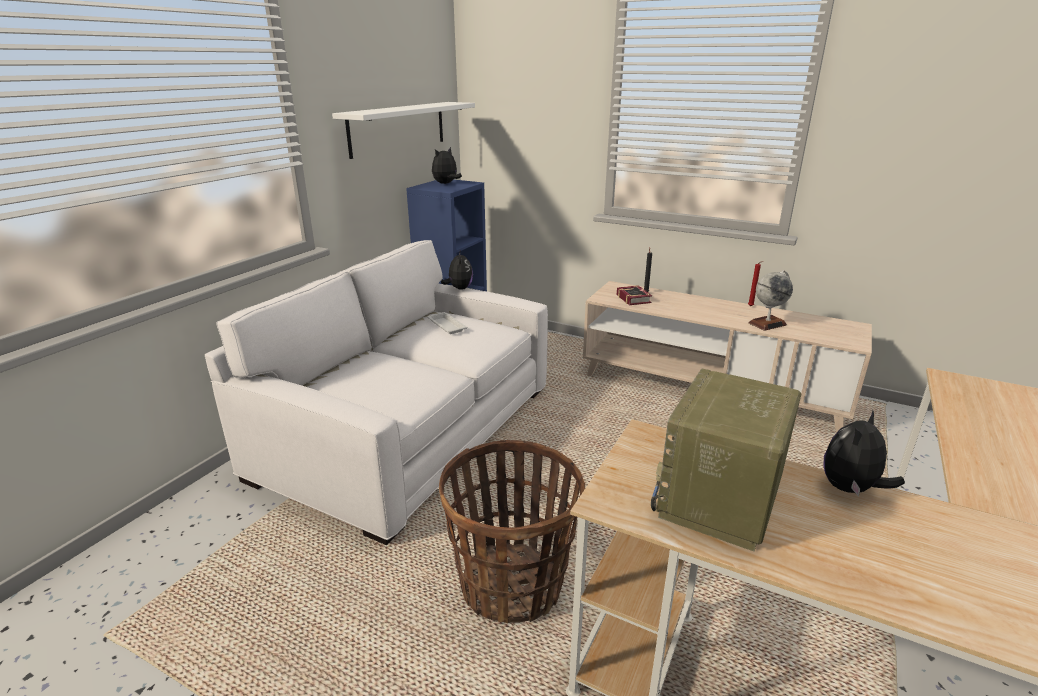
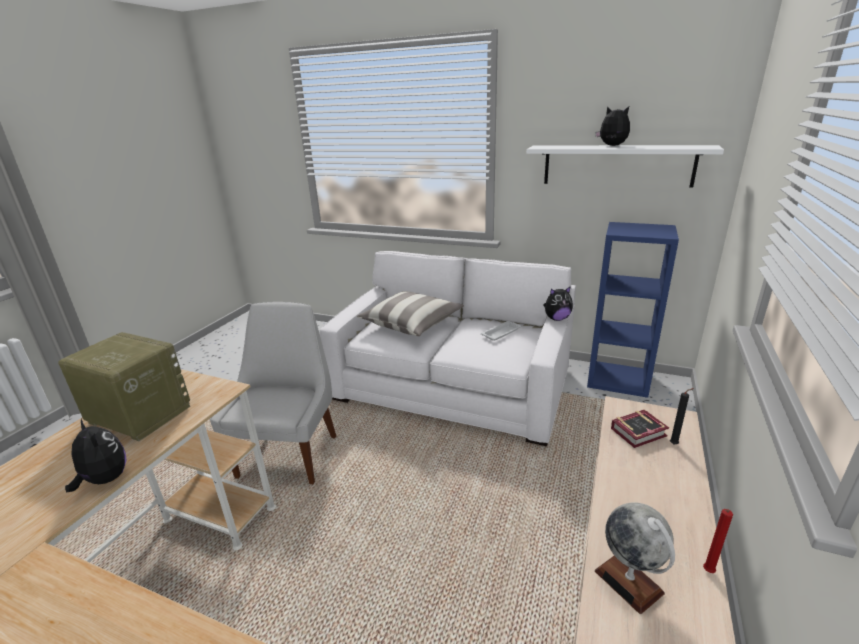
camera: 85 degrees right, 0 degrees up
plush toy [432,147,462,184] -> plush toy moved to [595,106,630,146]
basket [439,440,585,623] -> white chair [210,302,337,484]
none -> pillow [357,291,464,336]

